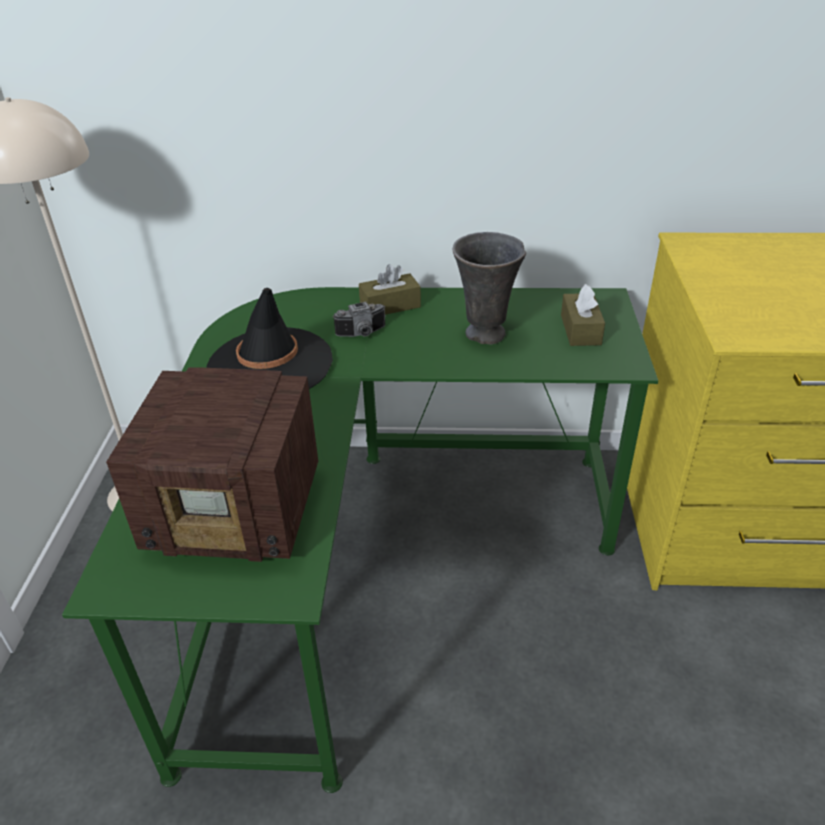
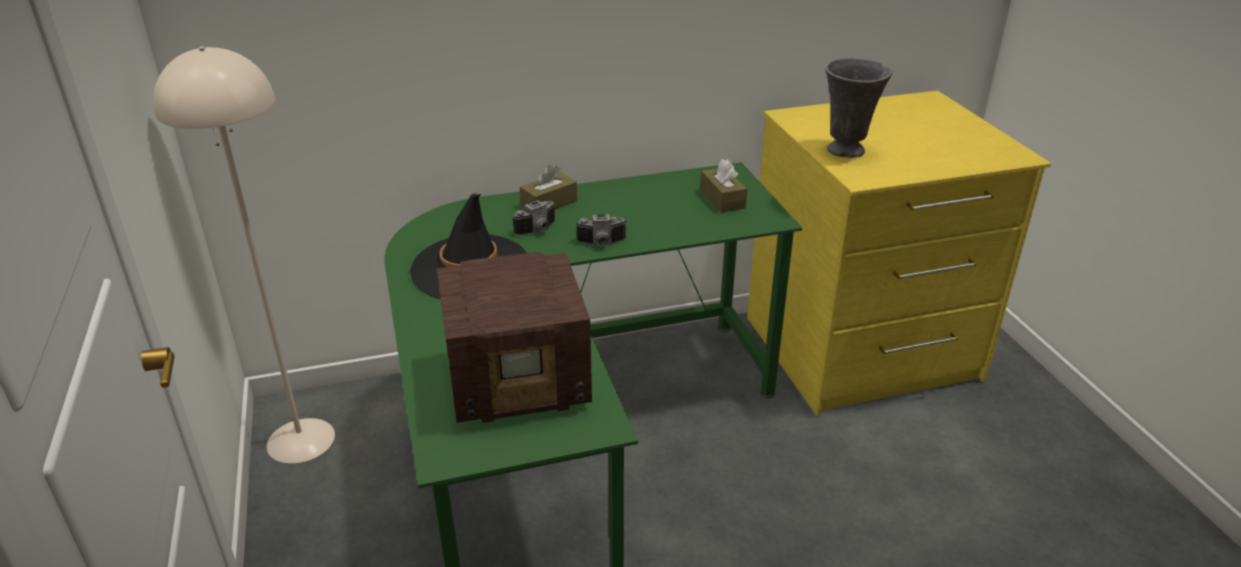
camera: 20 degrees left, 5 degrees down
grey vase [453,232,526,344] -> grey vase moved to [825,58,892,158]
none -> camera [575,214,627,246]

